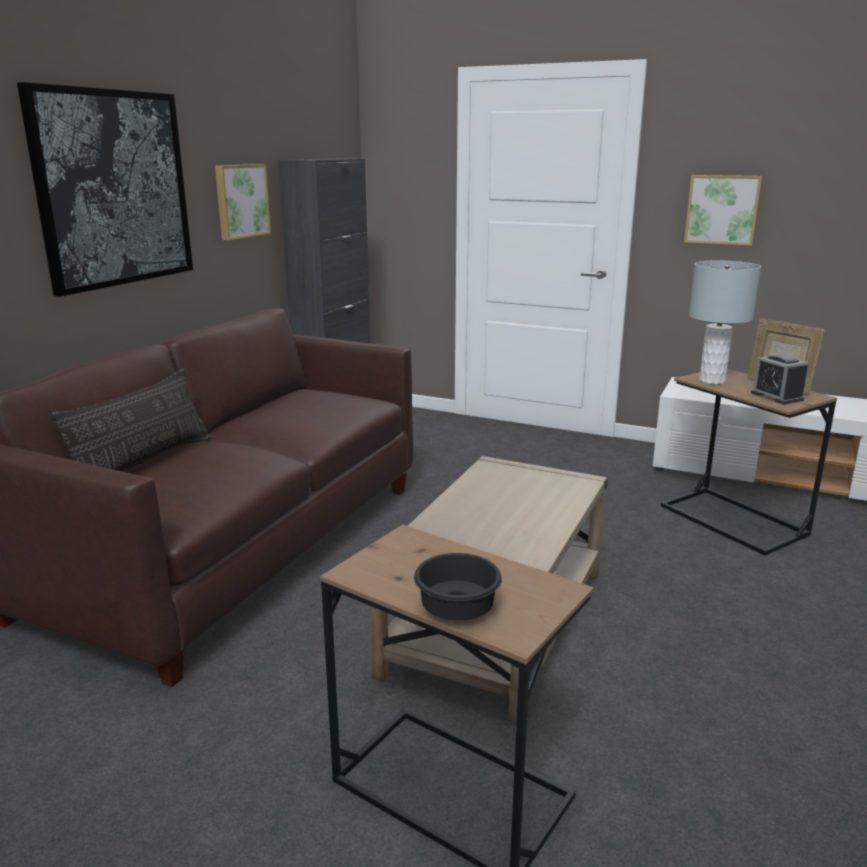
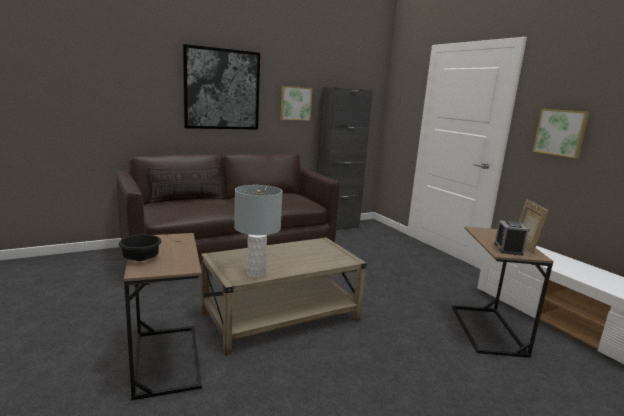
camera: 35 degrees right, 5 degrees down
grey table lamp [689,260,761,385] -> grey table lamp moved to [234,185,283,278]

